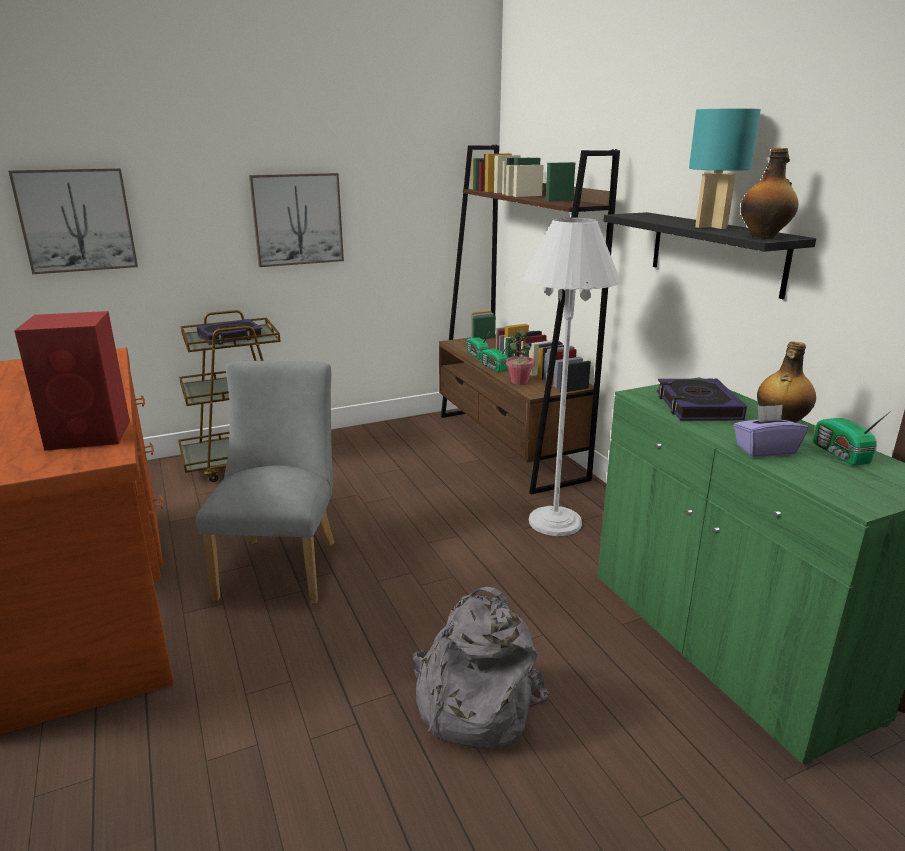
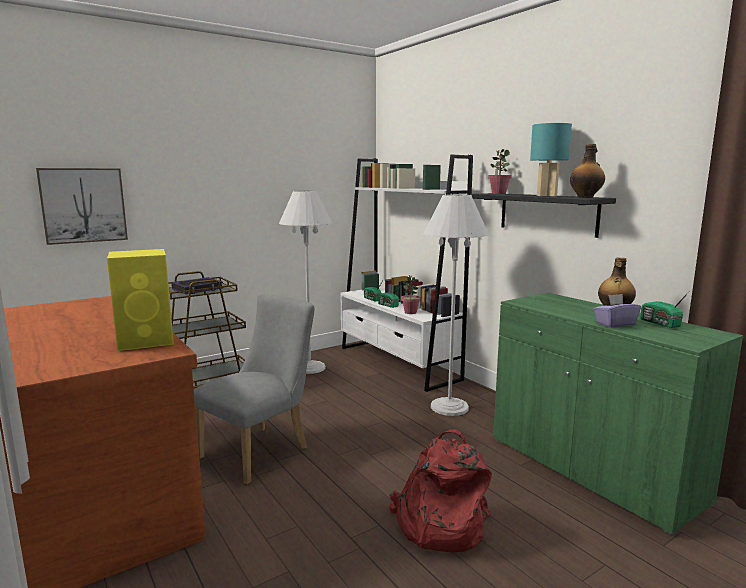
camera: 10 degrees left, 10 degrees down
red speaker [14,311,130,451] -> yellow speaker [107,249,174,351]
grey chair [196,361,335,604] -> grey chair turned 45 degrees clockwise [194,294,315,484]
picture [249,173,344,267] -> none
grey backpack [412,587,548,749] -> red backpack [389,429,492,552]
brown bookcase [439,145,620,495] -> white bookcase [341,155,473,392]
book [657,379,747,421] -> none
none -> white floor lamp [279,191,332,374]
none -> potted plant [488,149,512,194]

